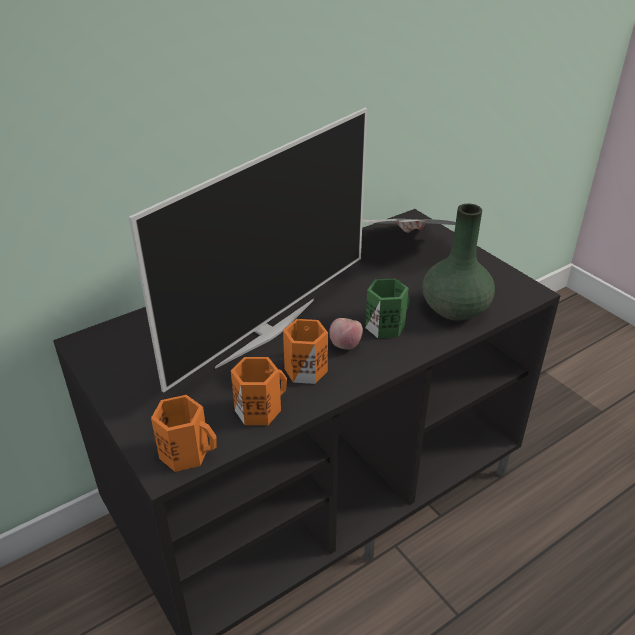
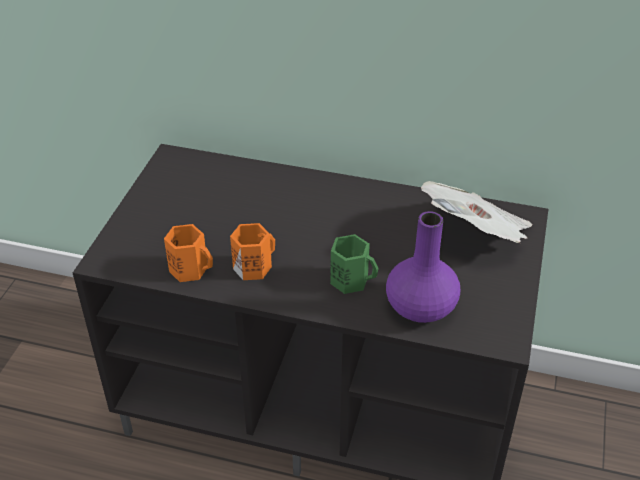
camera: 50 degrees right, 5 degrees up
television [129,108,367,393] -> none
orange mug [151,395,217,472] -> none
apple [329,318,363,350] -> none
green vase [422,204,495,321] -> purple vase [386,211,460,323]

